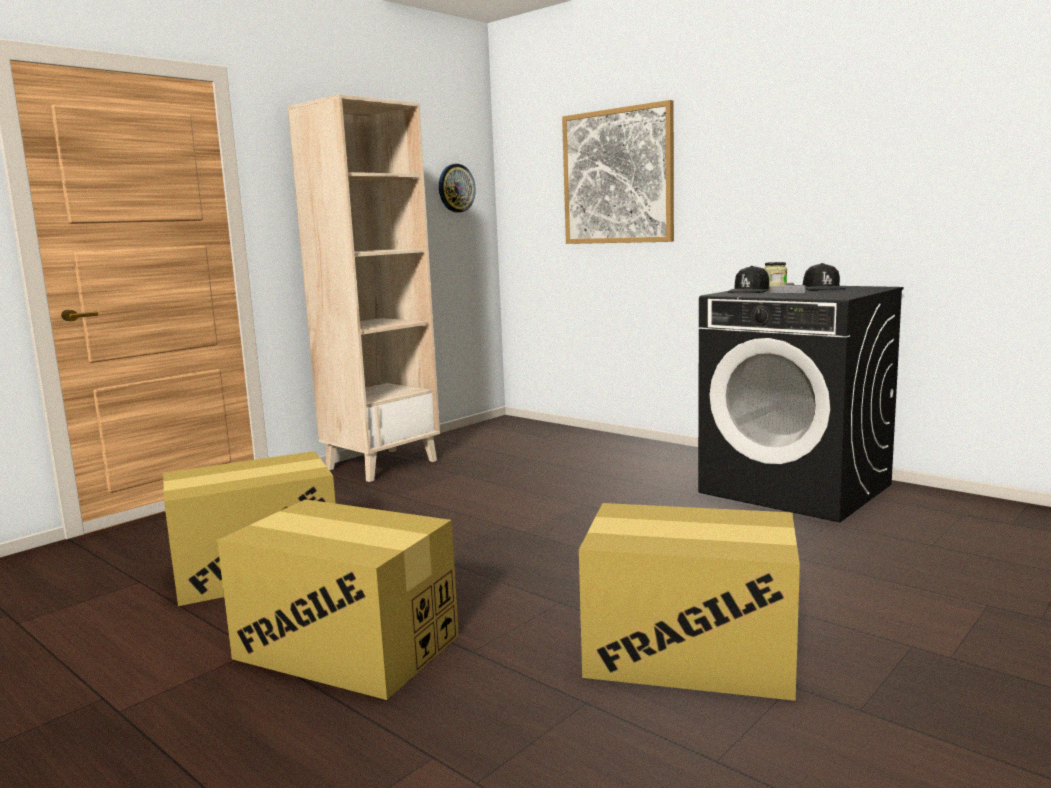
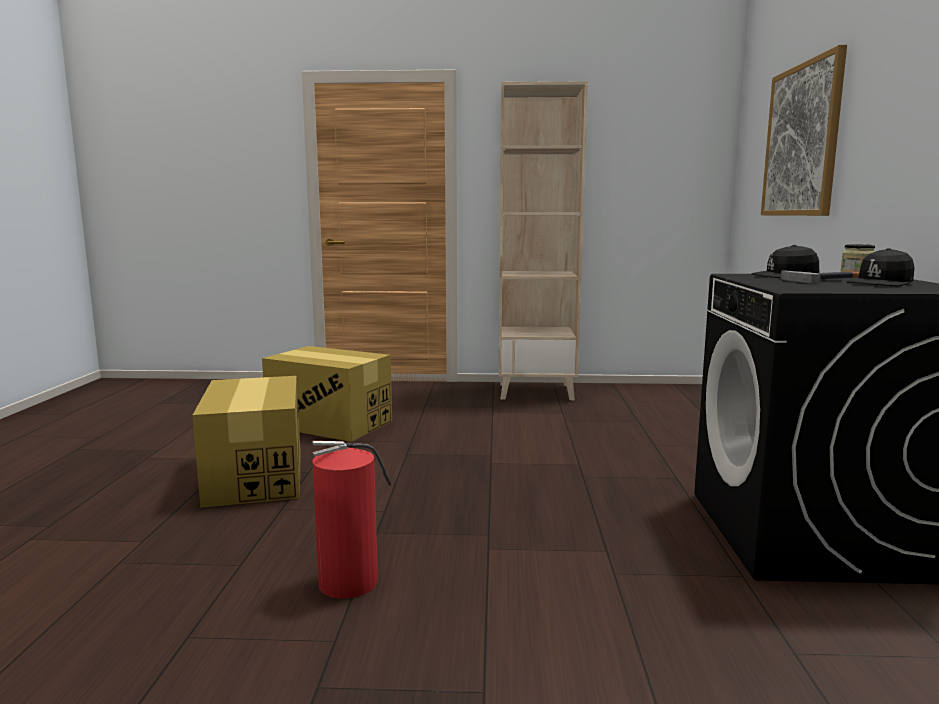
camera: 50 degrees right, 0 degrees up
wall clock [439,164,476,213] -> none
cardboard box [579,503,800,701] -> fire extinguisher [312,441,391,599]

